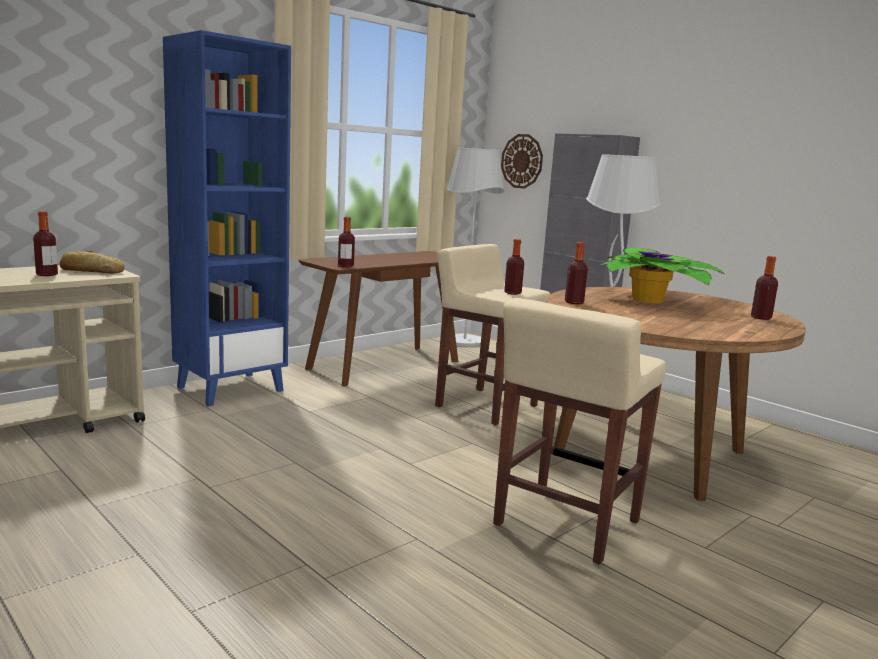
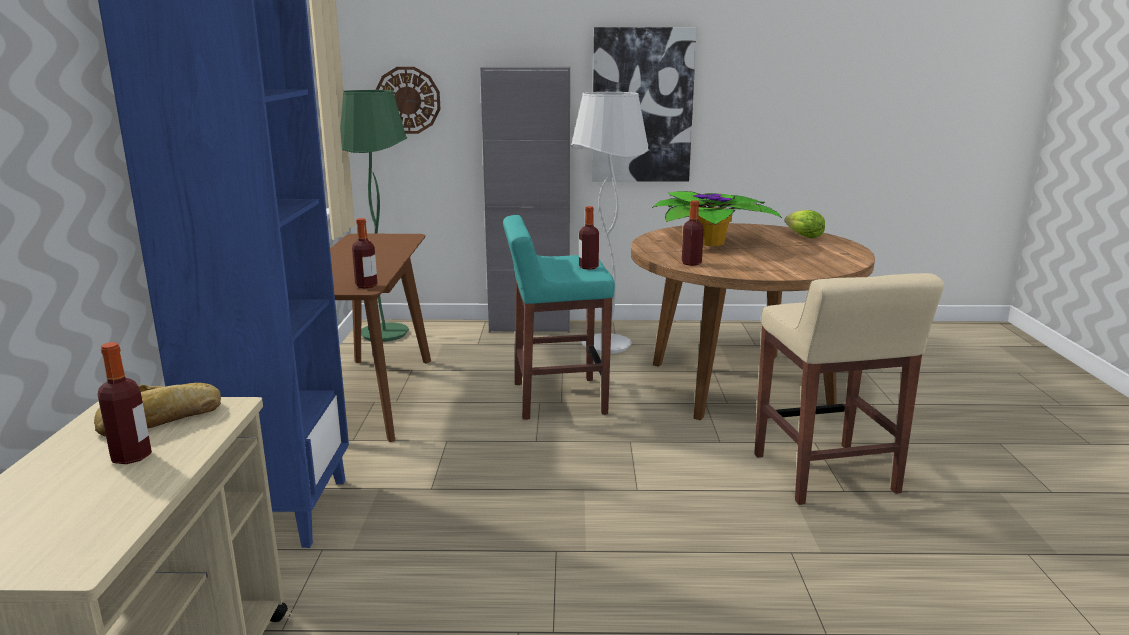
camera: 45 degrees left, 5 degrees up
beige stool [435,244,550,425] -> turquoise stool [503,215,615,420]
white floor lamp [447,148,505,347] -> green floor lamp [340,90,409,342]
bottle [751,256,778,320] -> lettuce [784,210,825,239]
none -> picture [592,27,697,182]

